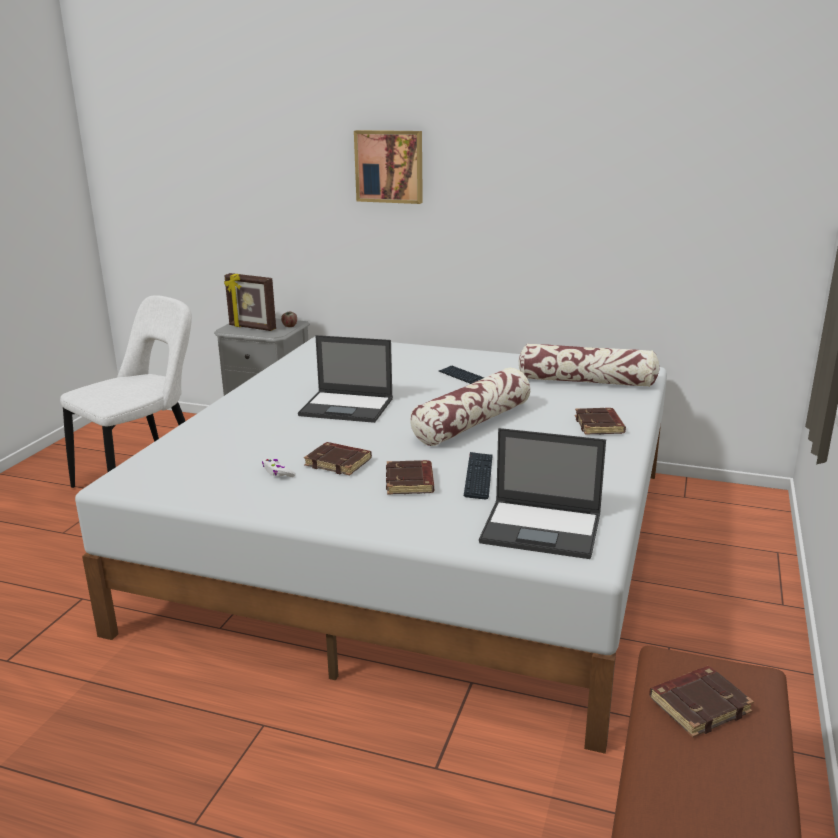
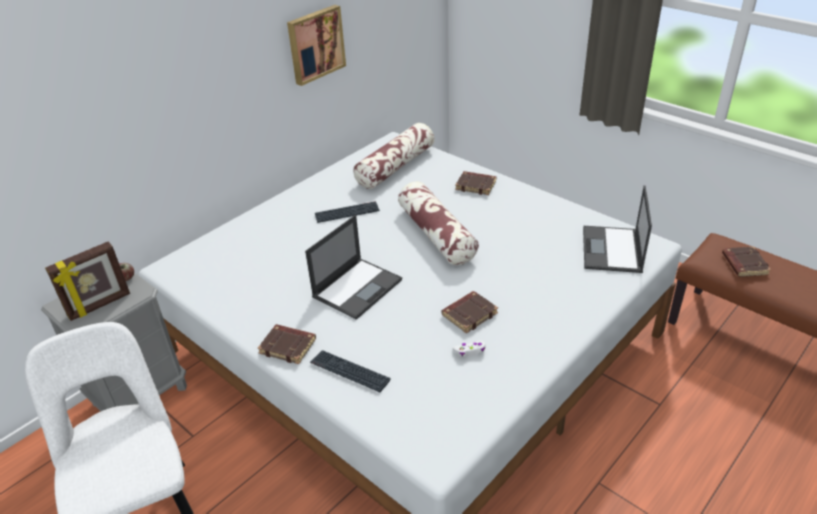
camera: 65 degrees left, 15 degrees up
picture [354,130,423,204] -> picture moved to [287,5,346,86]
brown book [386,460,434,494] -> brown book moved to [257,324,316,364]
keyboard [464,452,493,500] -> keyboard moved to [310,350,391,392]
laptop [479,428,606,559] -> laptop turned 150 degrees clockwise [583,185,652,273]

